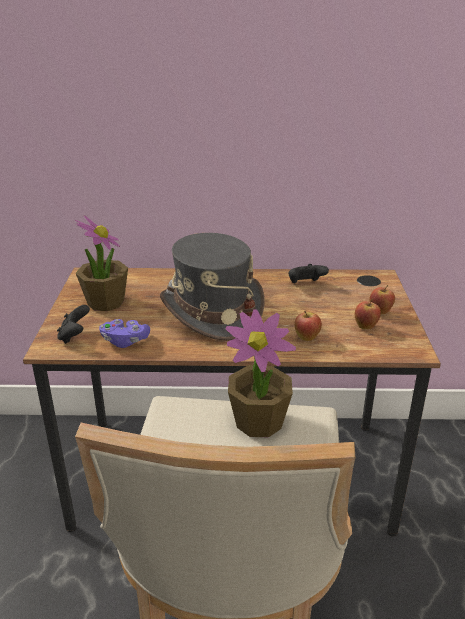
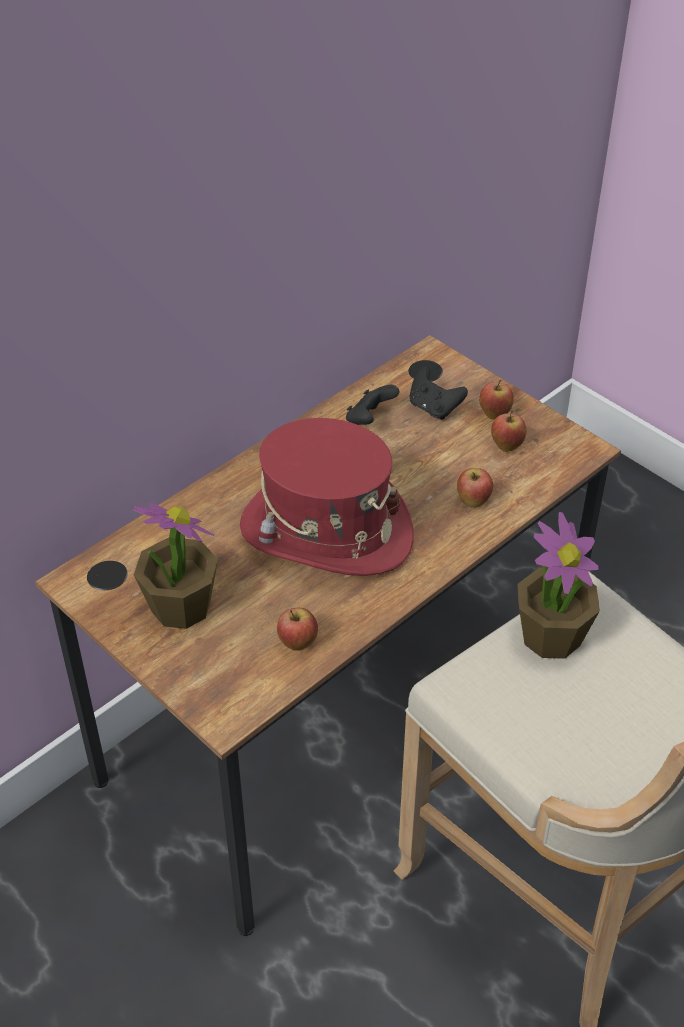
camera: 45 degrees left, 15 degrees up
black game controller [57,305,90,344] -> black game controller moved to [409,366,468,420]
purple game controller [99,319,150,348] -> apple [277,608,318,650]
grey hat [160,233,265,341] -> red hat [240,418,414,576]

